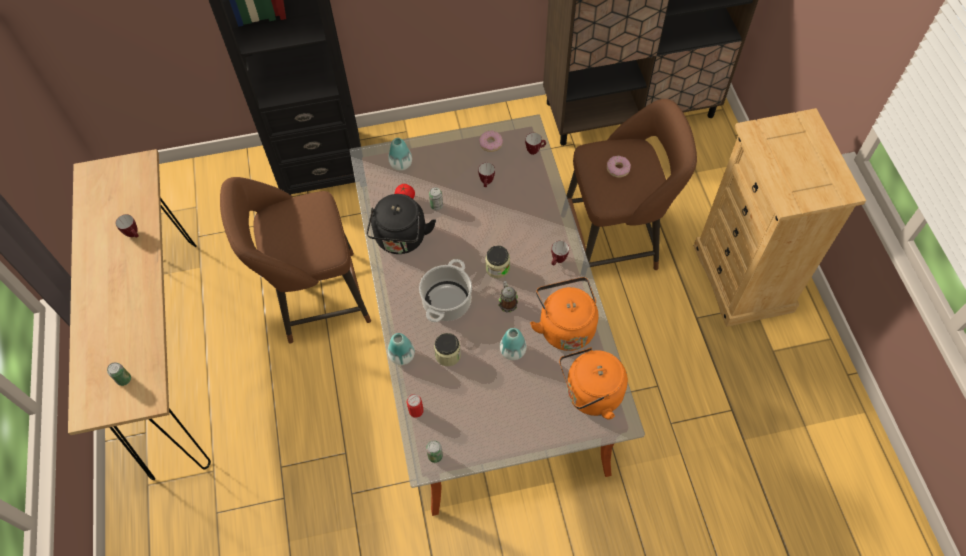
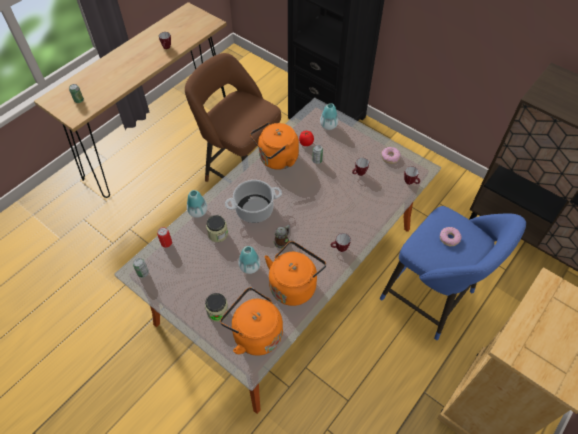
camera: 50 degrees right, 5 degrees down
black kettle [366,194,436,254] -> orange kettle [250,122,299,170]
jar [485,246,510,278] -> jar moved to [205,293,229,322]
brown stool [567,99,697,270] -> blue stool [380,206,526,340]

